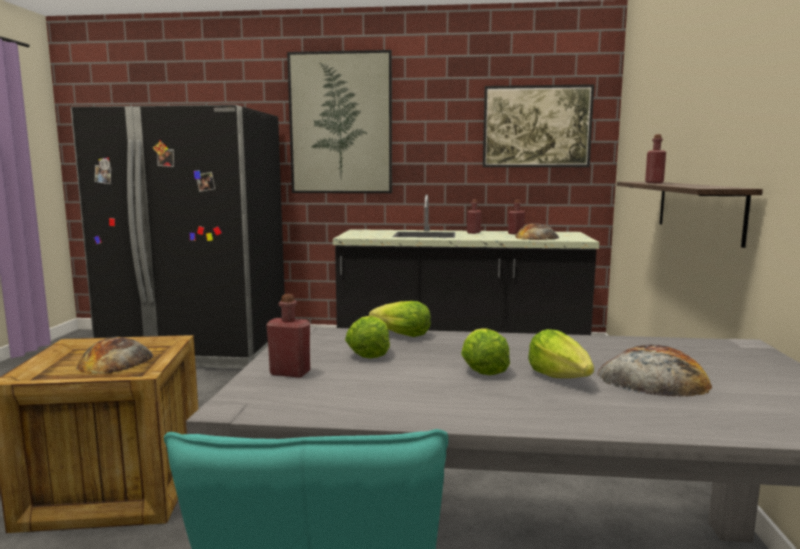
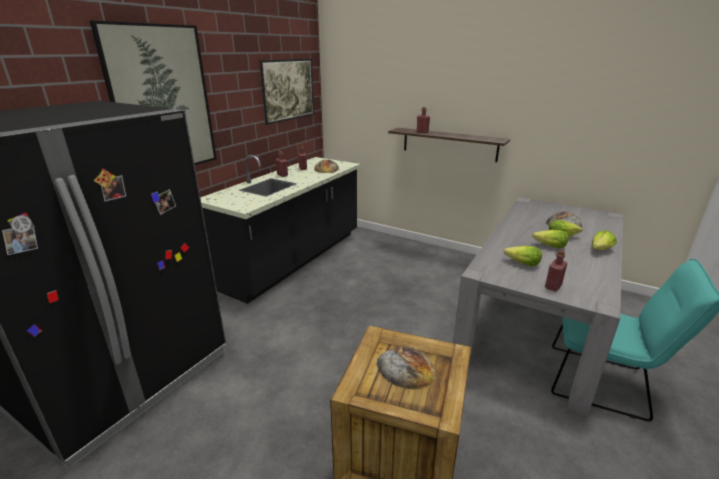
camera: 65 degrees left, 15 degrees up
lettuce [369,301,431,337] -> lettuce moved to [592,230,617,250]

